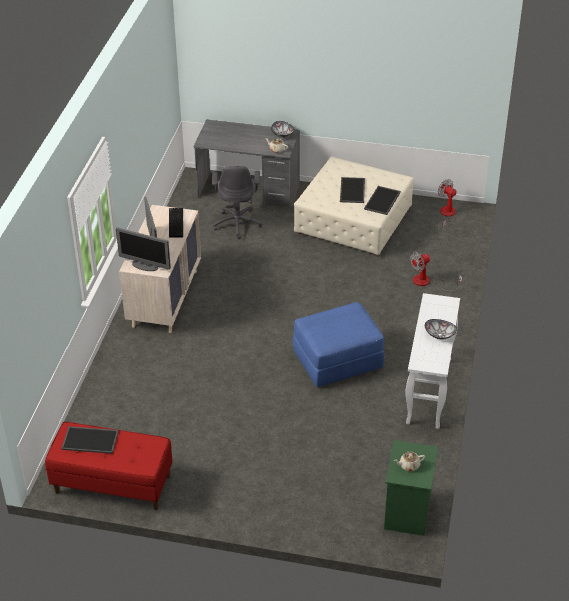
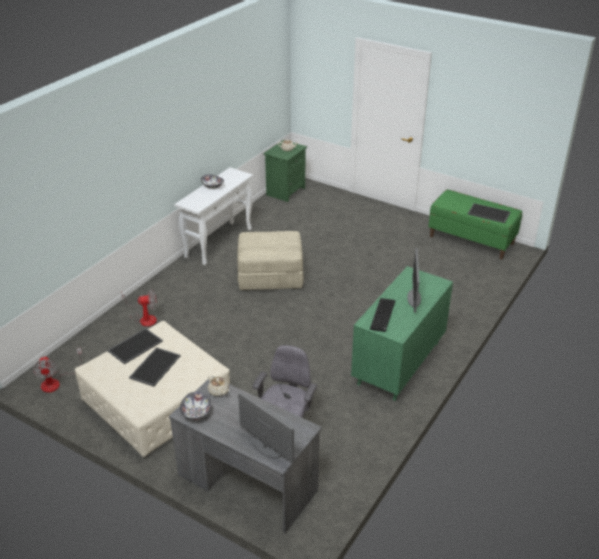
camera: 160 degrees left, 5 degrees down
red bench [45,422,173,510] -> green bench [428,189,522,259]
monitor [116,227,171,271] -> monitor moved to [238,392,294,462]
beige dresser [119,205,201,333] -> green dresser [351,266,453,401]
blue ottoman [293,302,385,387] -> beige ottoman [237,231,304,290]

